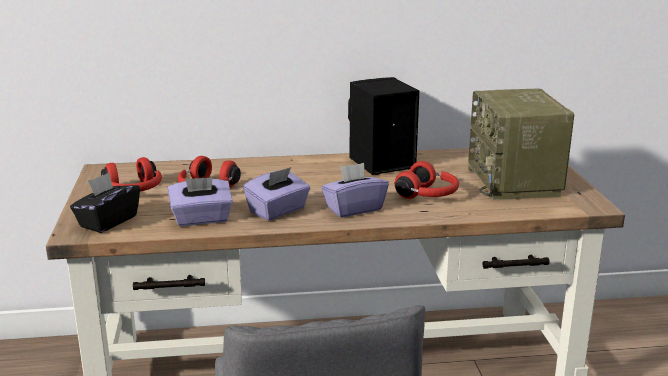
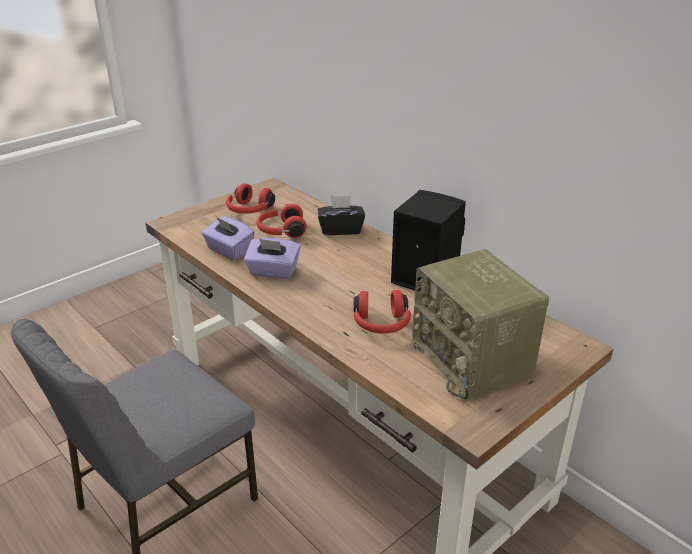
camera: 55 degrees right, 10 degrees up
black tissue box [70,173,140,233] -> black tissue box moved to [318,195,365,235]
purple tissue box [321,163,389,218] -> none
radio [468,89,574,200] -> radio turned 75 degrees counterclockwise [412,249,549,401]

